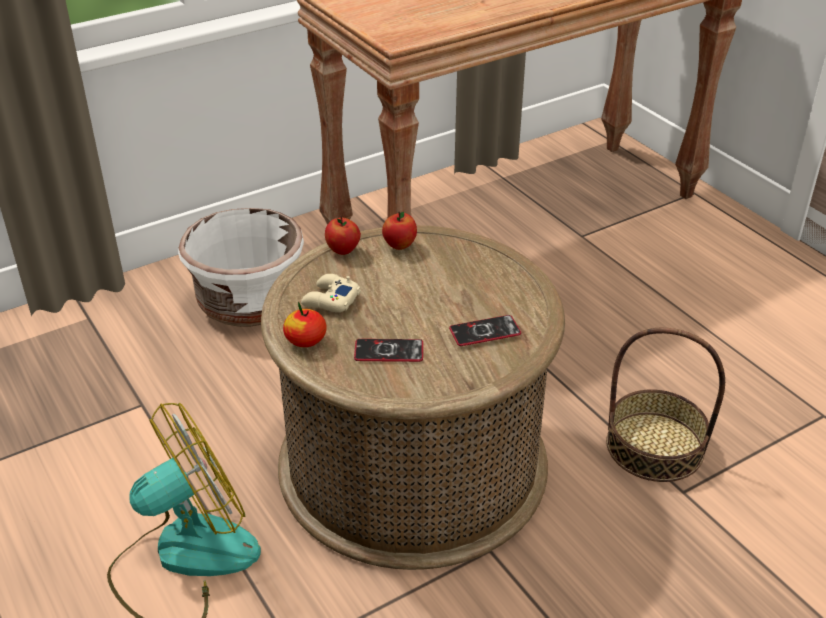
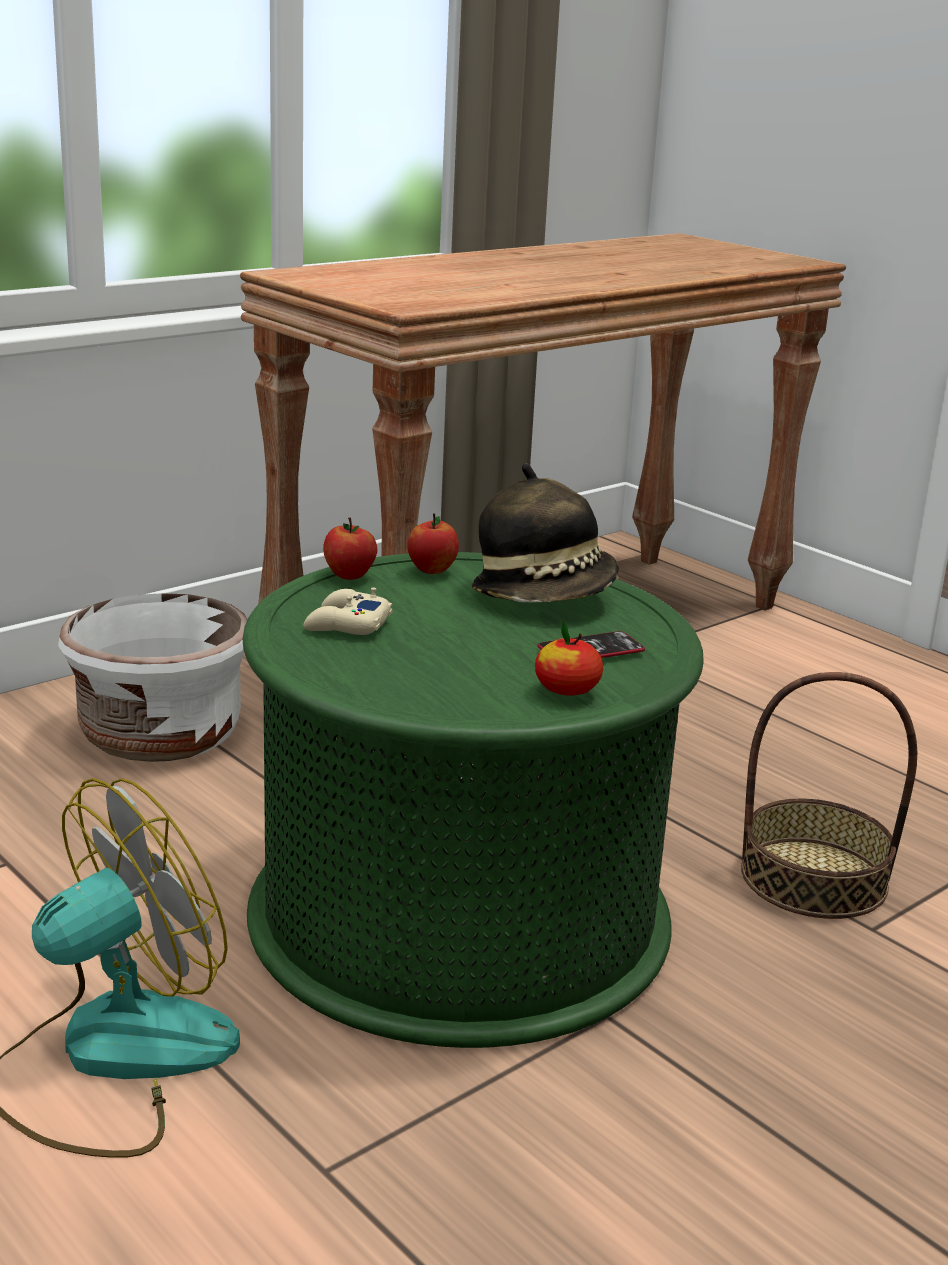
camera: 10 degrees left, 15 degrees down
brown coffee table [261,225,565,570] -> green coffee table [243,552,704,1048]
apple [283,302,327,347] -> apple moved to [535,621,603,696]
phone [354,339,423,362] -> none
none -> hat [472,464,619,602]

